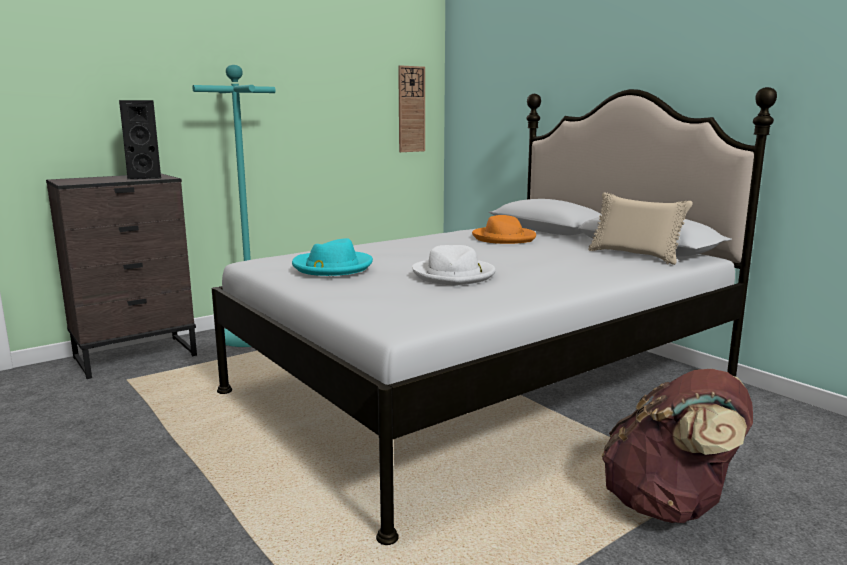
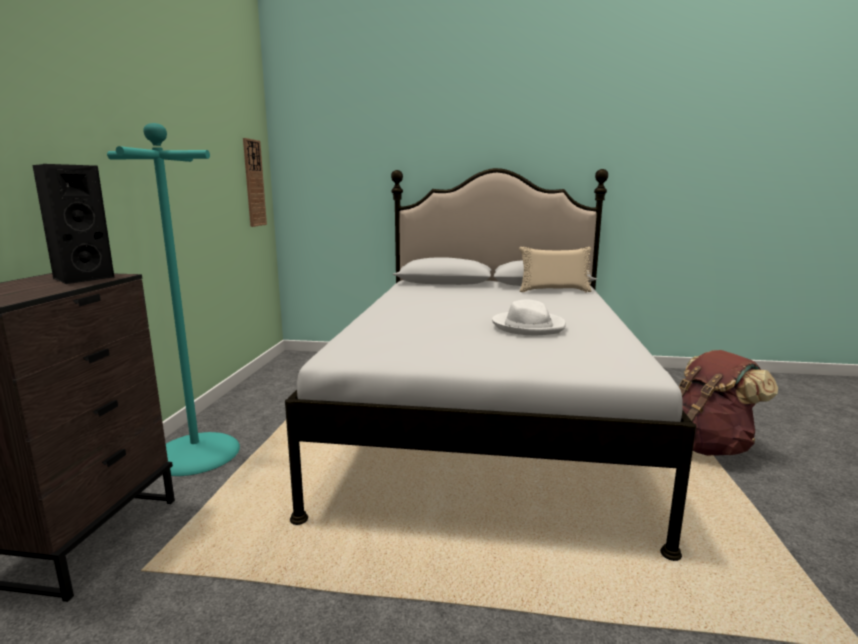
camera: 45 degrees left, 0 degrees up
turquoise hat [292,238,373,276] -> none
orange hat [472,215,536,244] -> none

